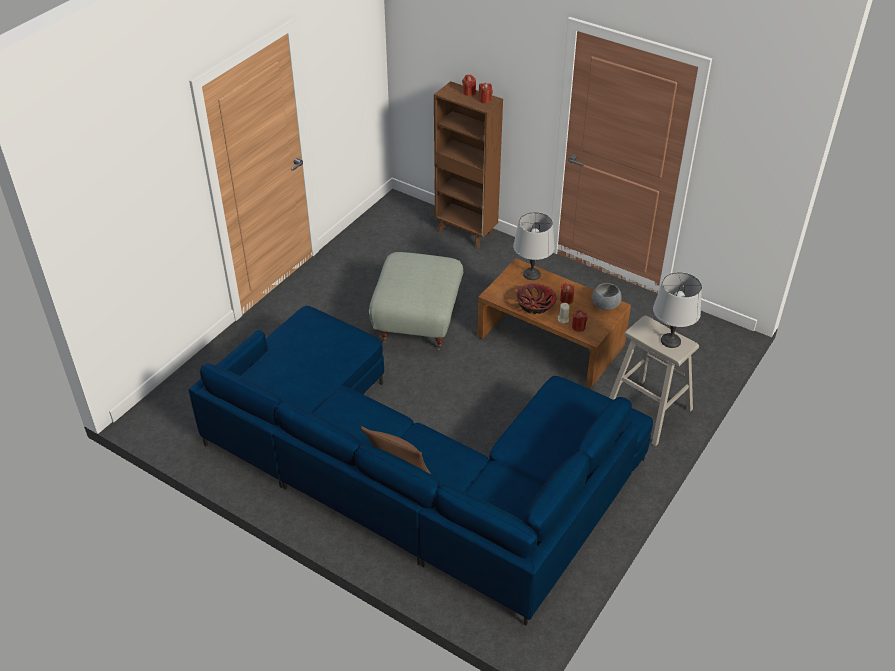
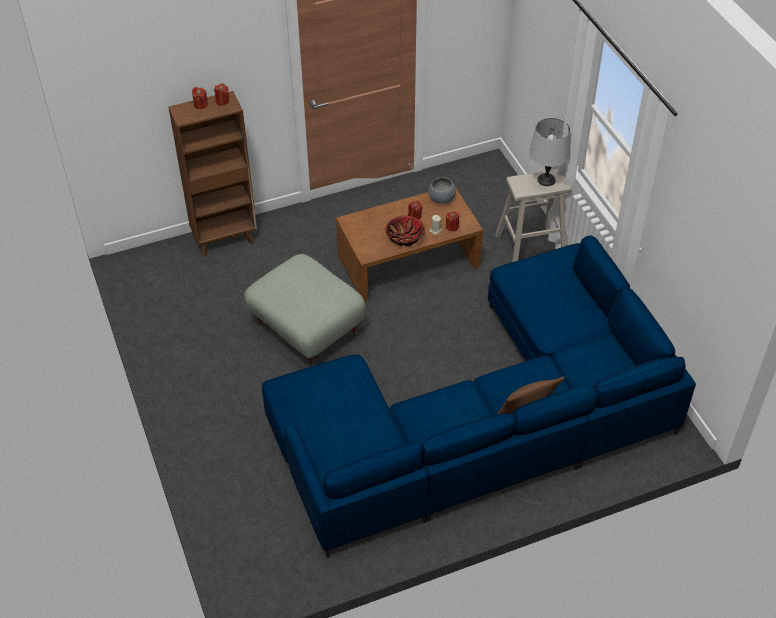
camera: 55 degrees left, 5 degrees up
grey table lamp [513,212,555,280] -> none

